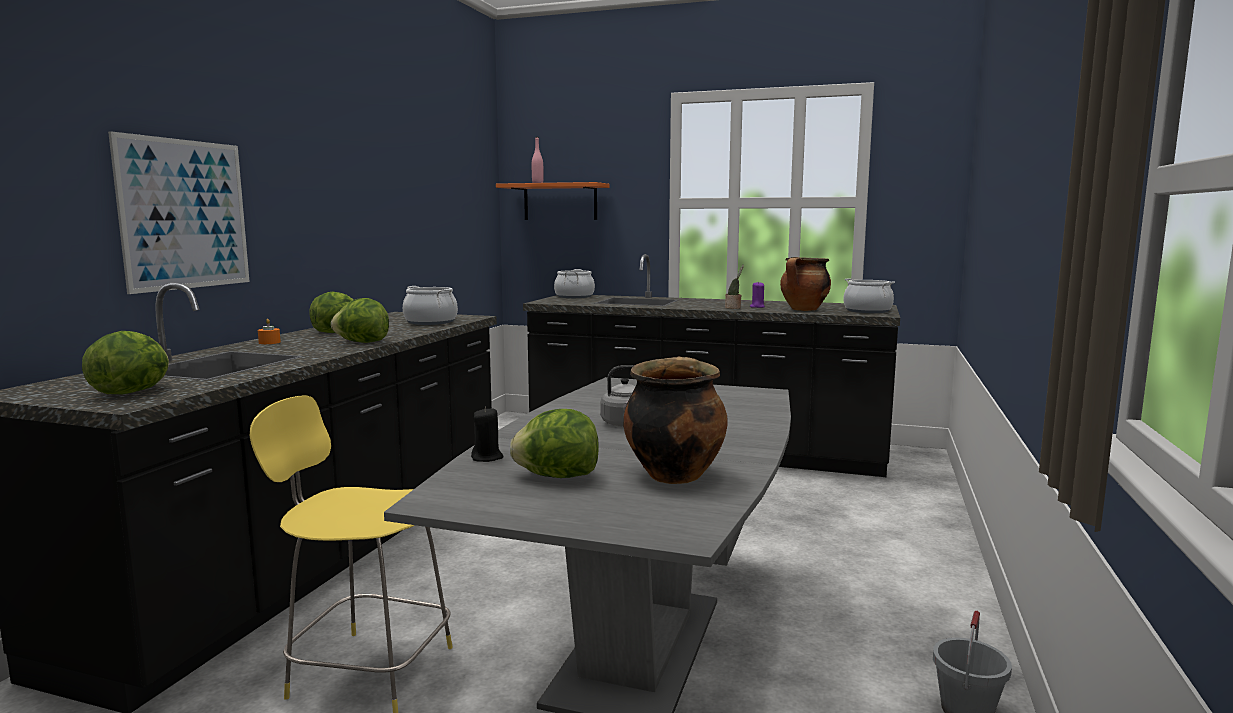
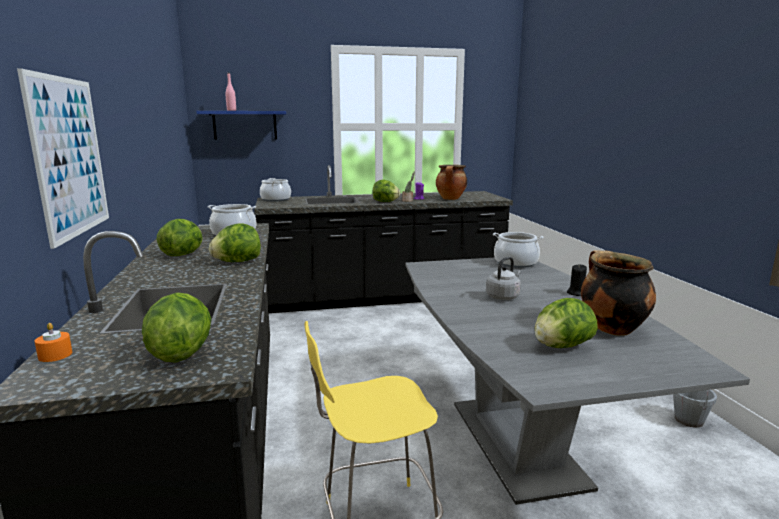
camera: 30 degrees left, 5 degrees up
orange candle [258,319,281,344] -> orange candle moved to [34,323,72,362]
black candle [471,407,503,462] -> black candle moved to [567,264,587,296]
orange shelf [496,182,609,220] -> blue shelf [196,111,286,140]
cooking pot [843,278,895,313] -> cooking pot moved to [493,232,544,268]
none -> lettuce [373,180,400,202]

